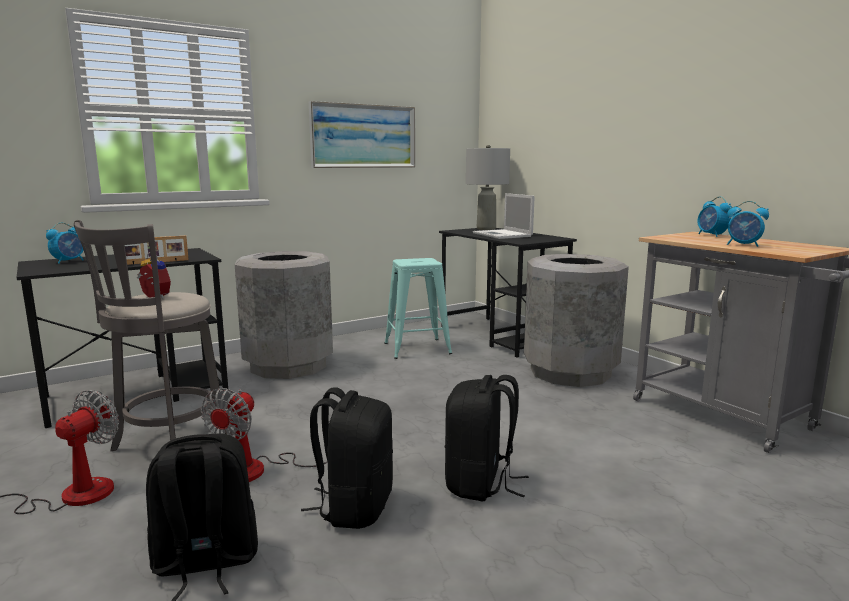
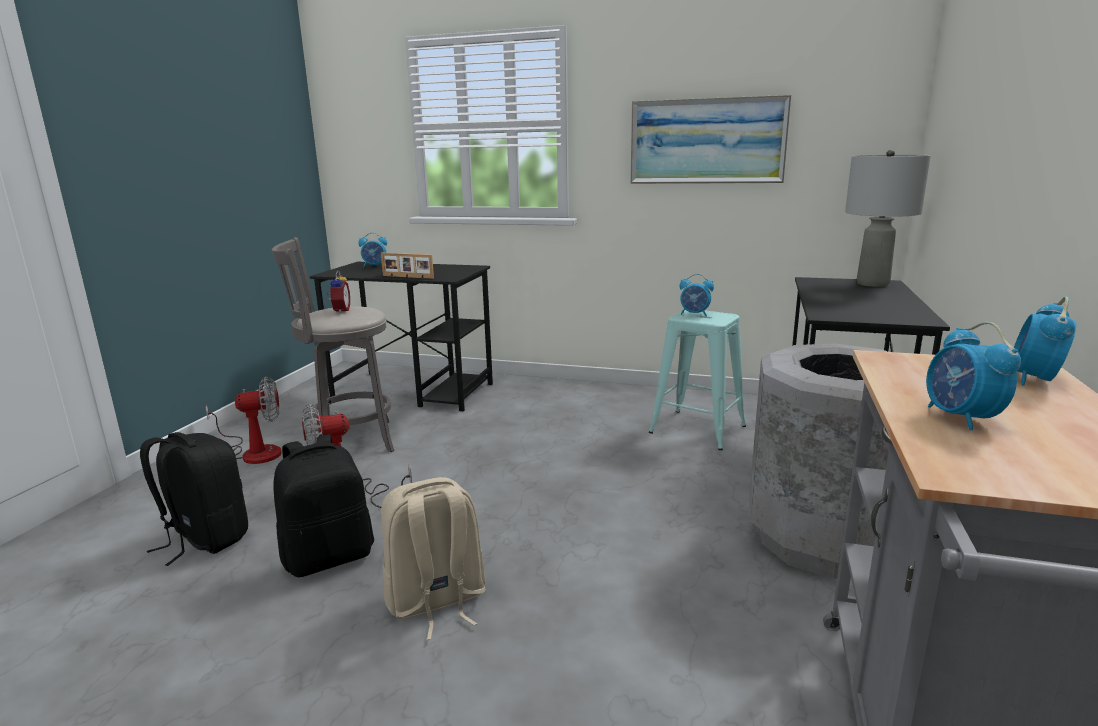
camera: 50 degrees right, 5 degrees up
grey trash can [235,251,333,379] -> none
black backpack [445,375,529,502] -> beige backpack [381,477,486,640]
laptop [473,193,535,239] -> none
none -> alarm clock [679,274,714,316]

